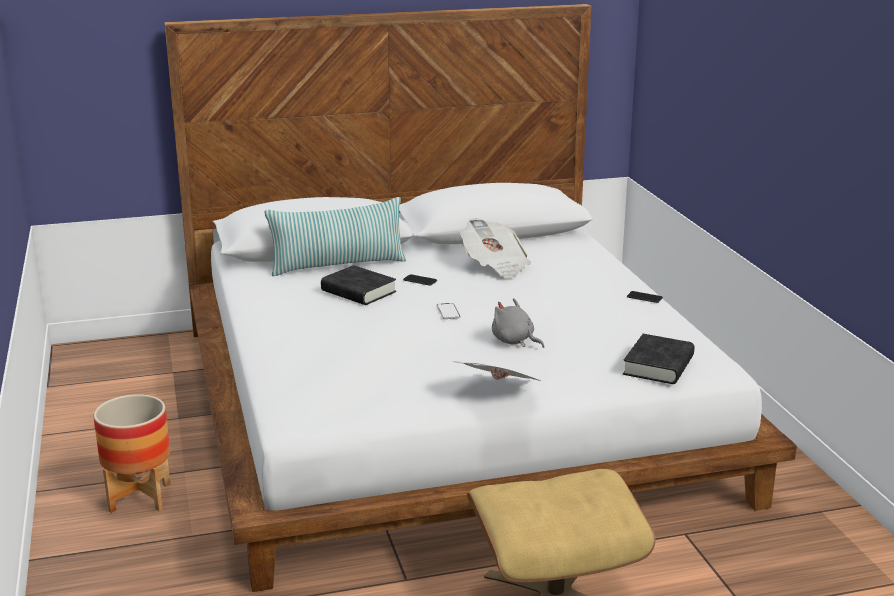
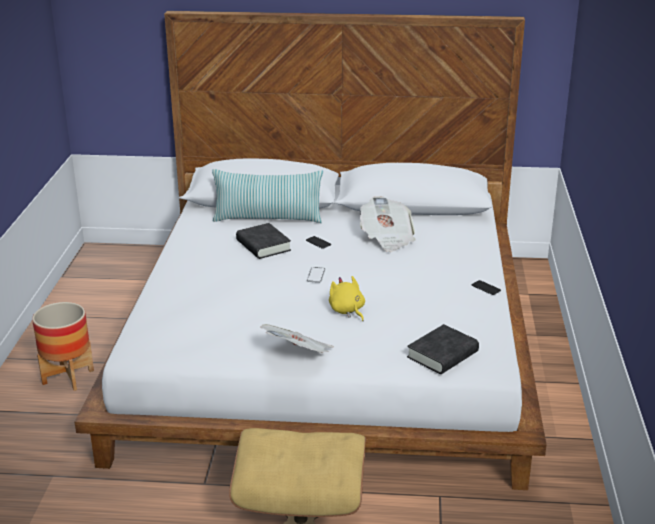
camera: 20 degrees right, 5 degrees up
grey plush toy [492,298,544,348] -> yellow plush toy [329,276,365,321]

